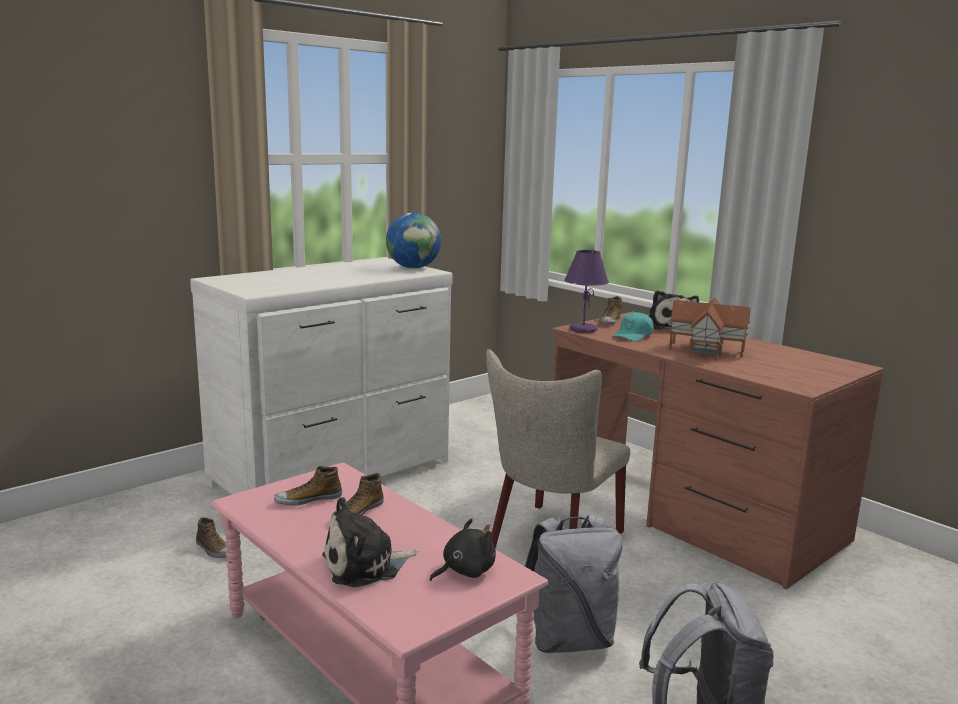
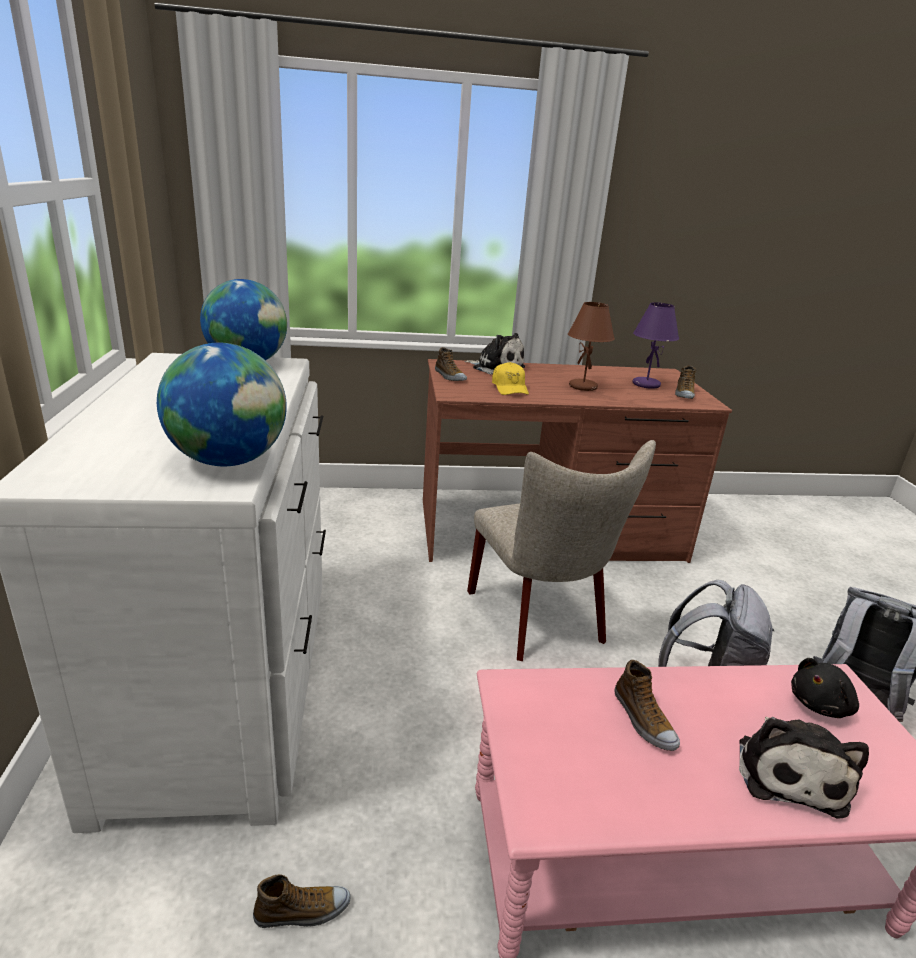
camera: 55 degrees left, 10 degrees up
shoe [274,466,342,506] -> shoe moved to [675,365,696,399]
black plush toy [429,518,496,581] -> black plush toy turned 120 degrees counterclockwise [791,658,859,718]
purple table lamp [564,250,609,333] -> purple table lamp moved to [633,302,679,389]
turquoise cap [612,312,654,342] -> yellow cap [492,362,529,395]
toy house [669,297,751,361] -> brown table lamp [568,302,615,391]
none -> globe [157,343,287,467]

